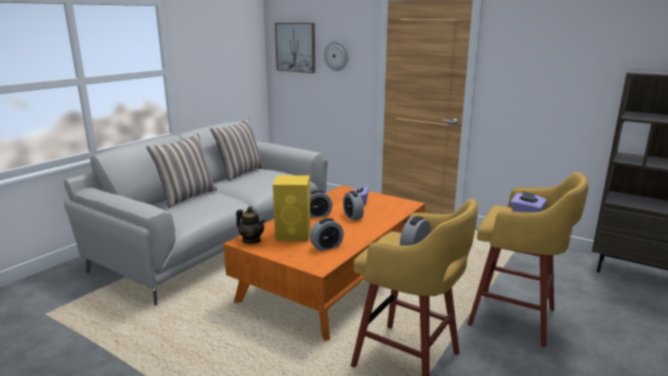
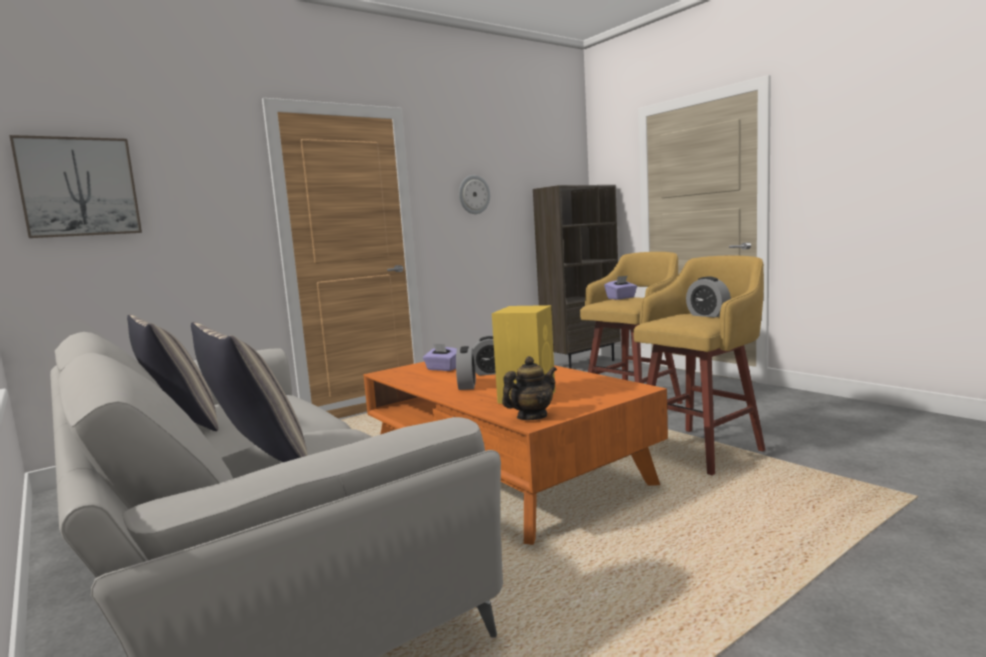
camera: 70 degrees left, 10 degrees down
alarm clock [310,218,344,251] -> none
wall clock [324,41,349,71] -> wall clock moved to [459,175,490,214]

